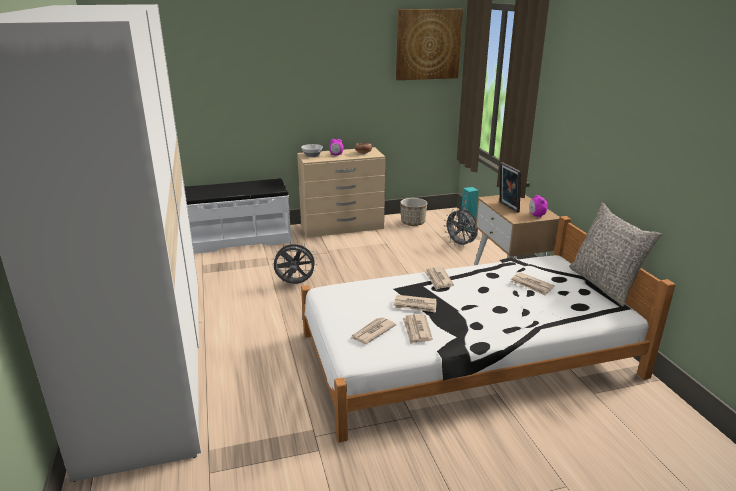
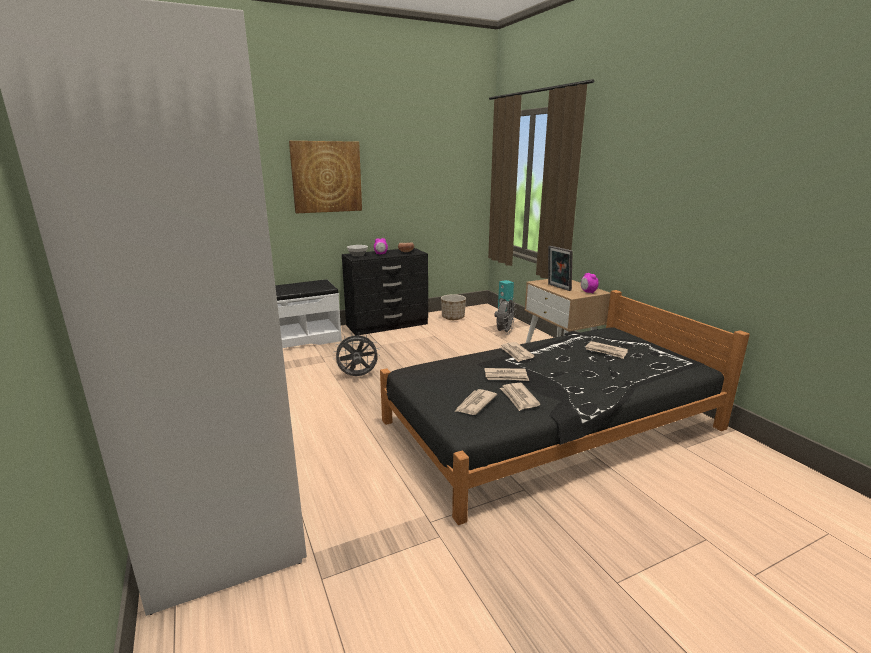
camera: 10 degrees left, 5 degrees down
beige dresser [297,147,385,237] -> black dresser [342,248,428,336]
white bed [301,216,676,442] -> black bed [380,290,750,525]
picture [396,9,463,80] -> picture moved to [289,141,362,214]
grey fan [444,209,478,247] -> grey fan turned 105 degrees counterclockwise [494,298,516,334]
grey pillow [569,202,662,306] -> none

